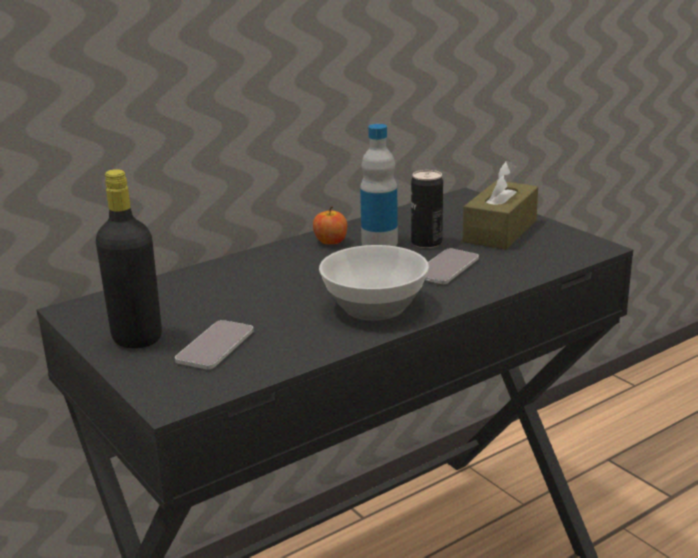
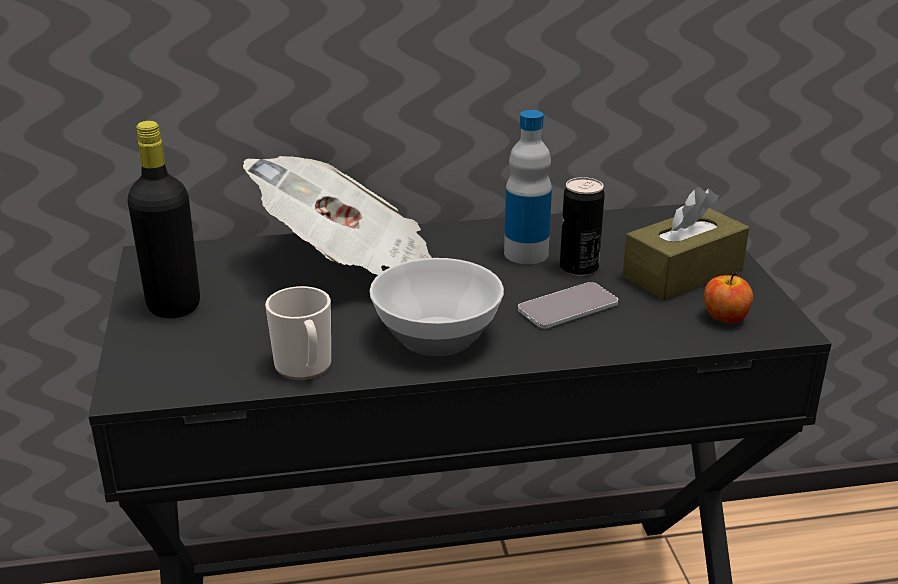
camera: 25 degrees right, 5 degrees up
phone [175,320,254,369] -> none
apple [313,206,347,244] -> apple moved to [704,273,753,323]
none -> newspaper [243,156,432,275]
none -> mug [265,286,331,380]

